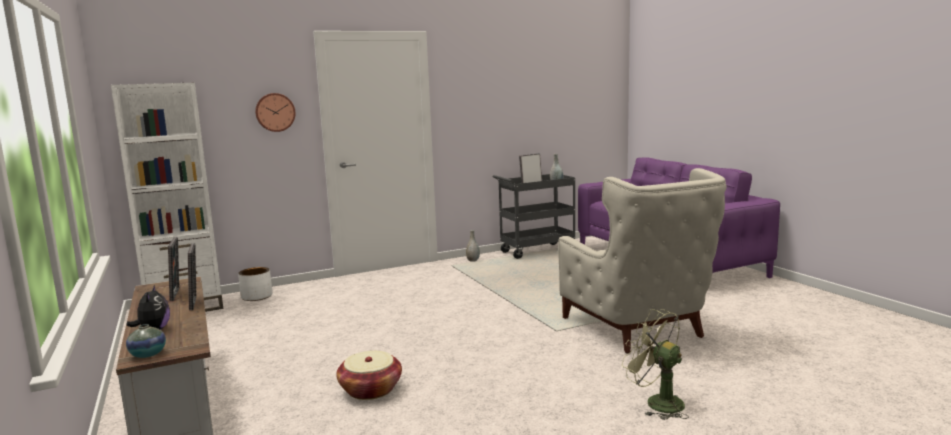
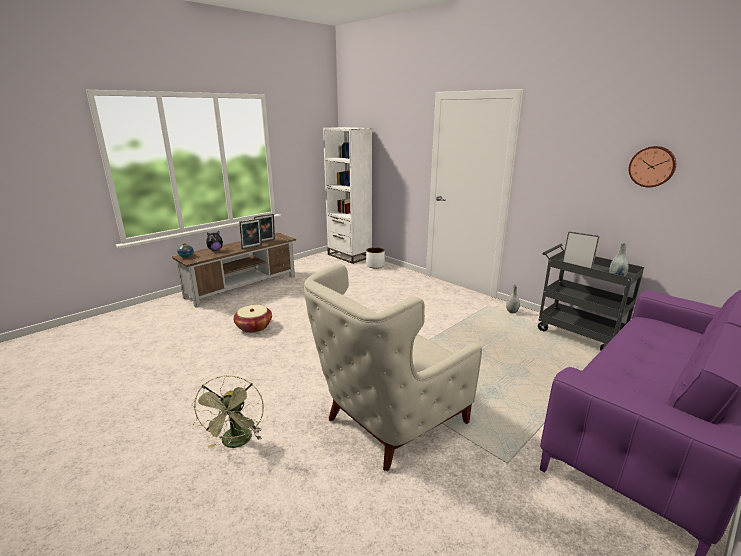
camera: 70 degrees right, 10 degrees up
wall clock [255,93,296,132] -> wall clock moved to [628,146,676,187]
green fan [622,309,689,420] -> green fan turned 150 degrees clockwise [191,375,264,448]

